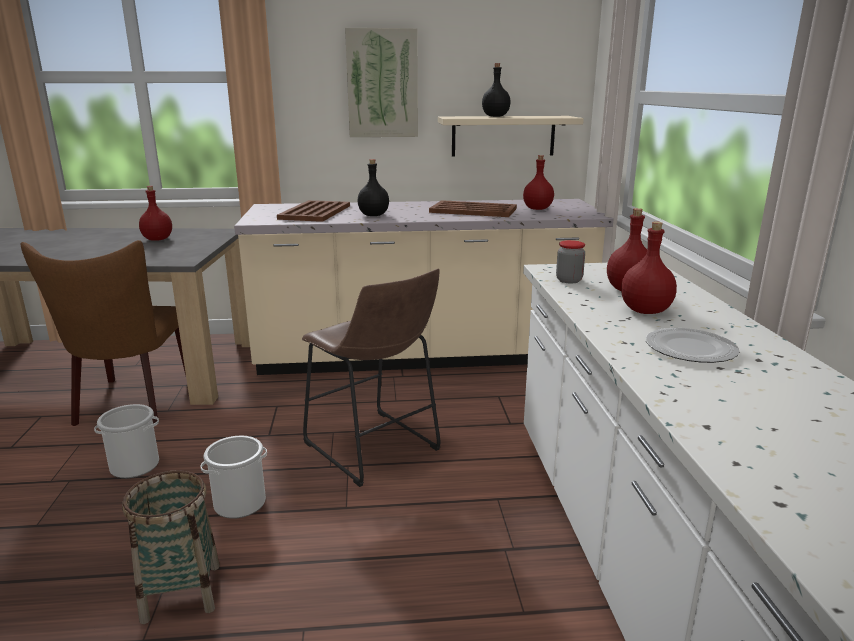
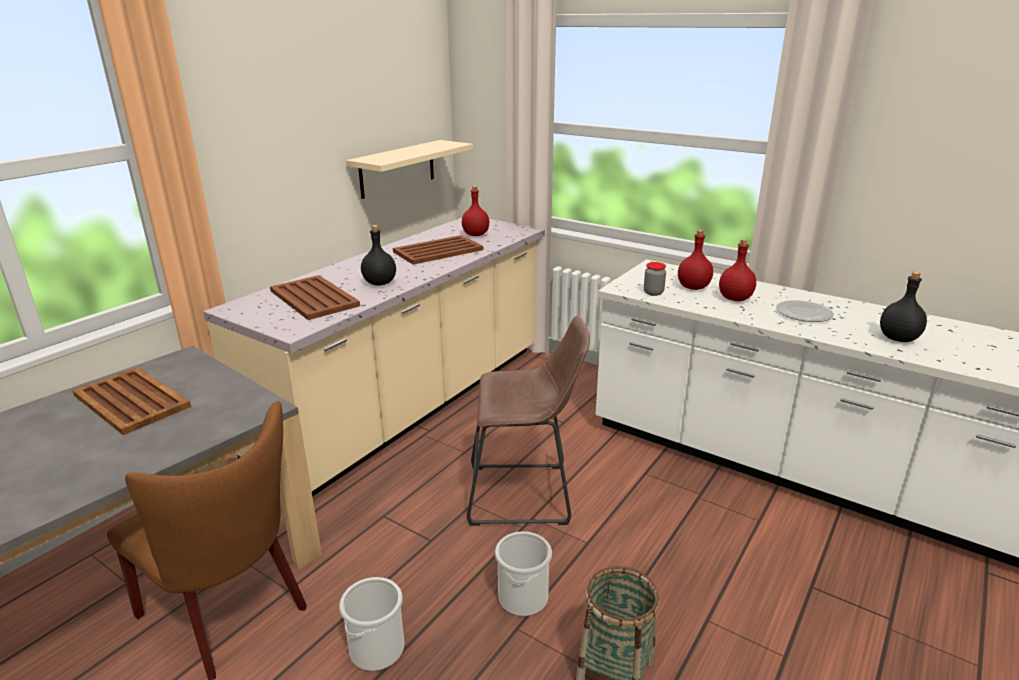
camera: 50 degrees left, 5 degrees up
red bottle [139,186,172,241] -> brown tray [72,367,191,435]
picture [345,28,418,137] -> none
black bottle [482,63,511,117] -> black bottle moved to [880,272,927,342]

